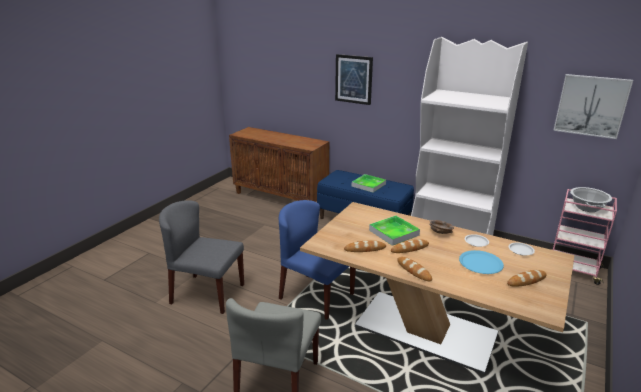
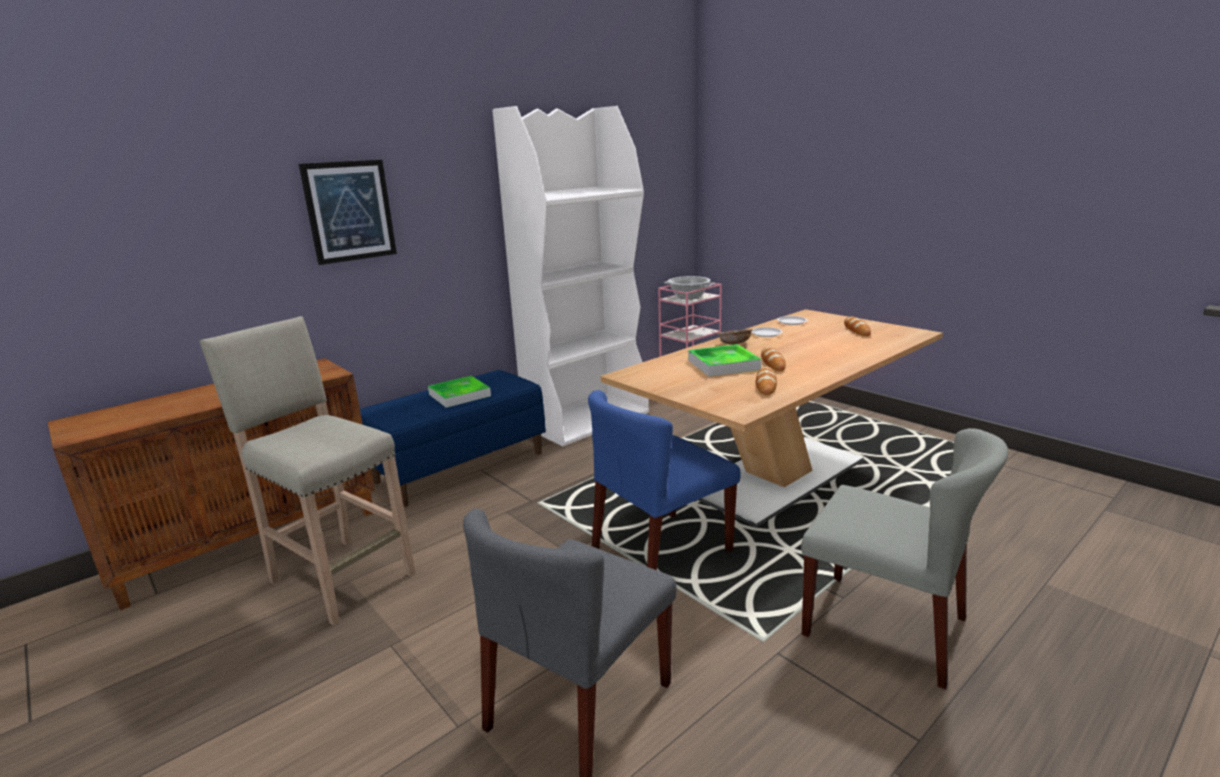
camera: 70 degrees left, 5 degrees down
bread [397,257,432,281] -> none
blue plate [459,250,504,274] -> none
picture [553,74,633,139] -> none
none -> beige stool [200,316,415,626]

